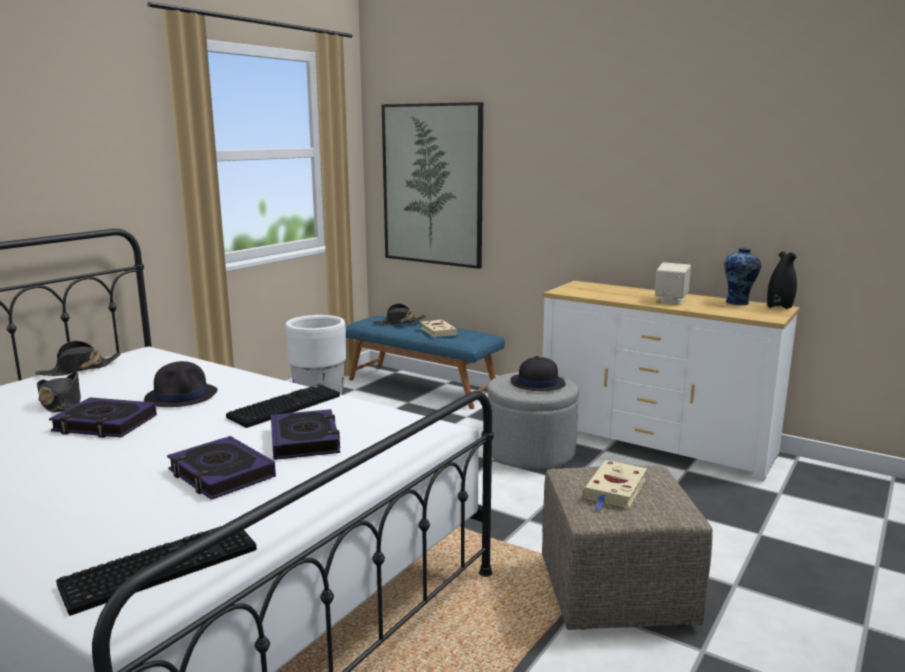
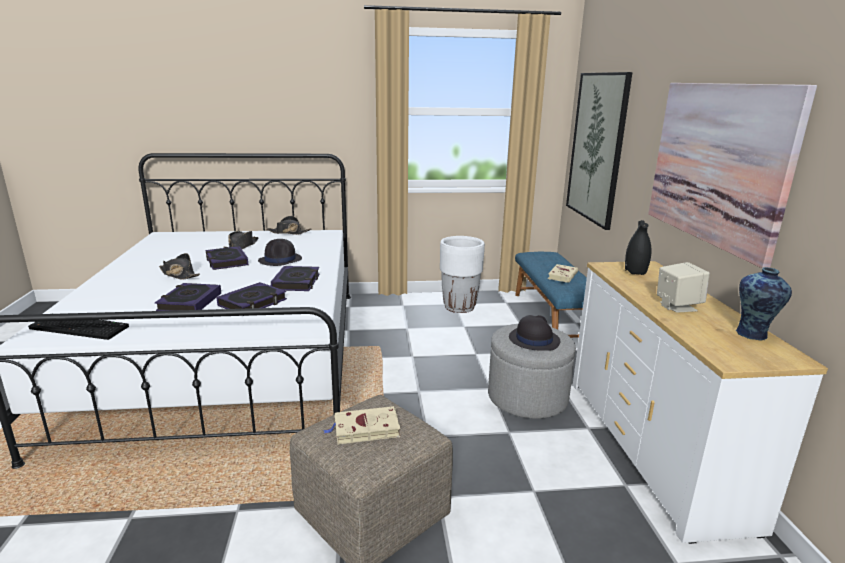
camera: 50 degrees right, 5 degrees up
keyboard [226,384,340,428] -> book [271,266,320,291]
black hat [373,303,426,325] -> black hat moved to [159,253,200,280]
black vase [767,251,797,309] -> black vase moved to [625,220,651,275]
none -> picture [648,83,817,268]

